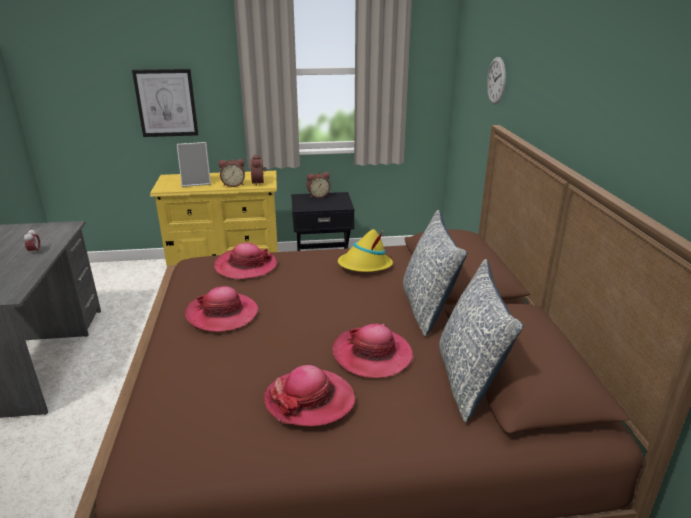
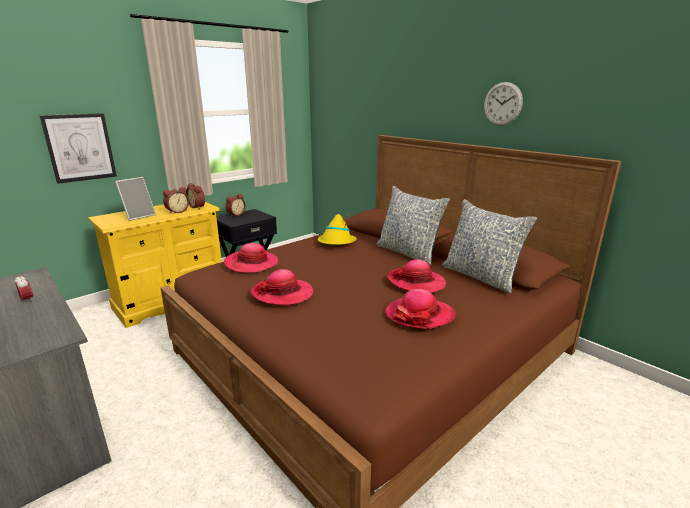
camera: 35 degrees left, 5 degrees down
wall clock [487,57,506,104] -> wall clock moved to [484,82,523,125]

